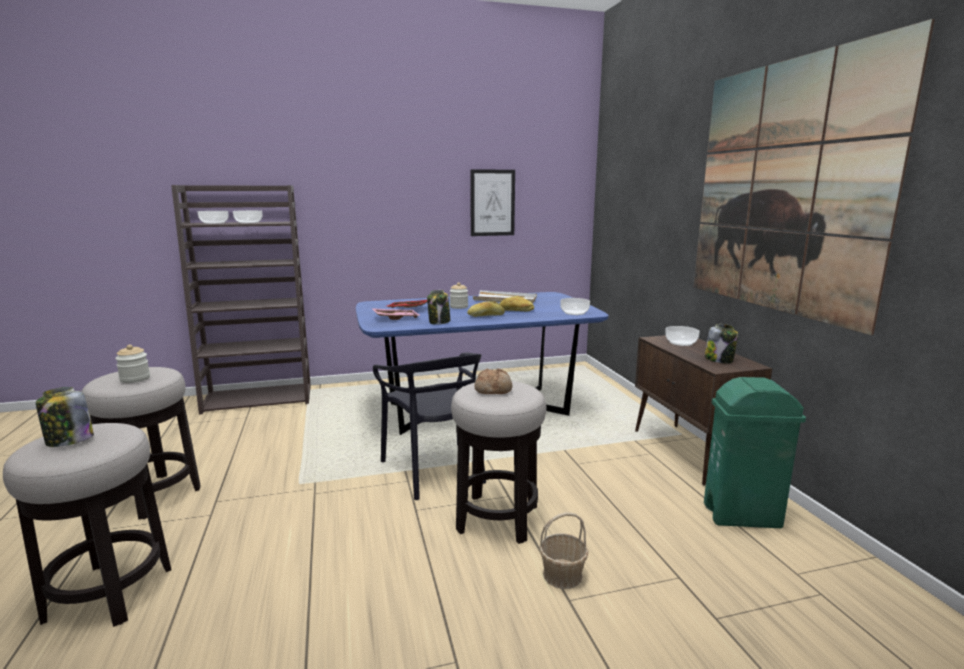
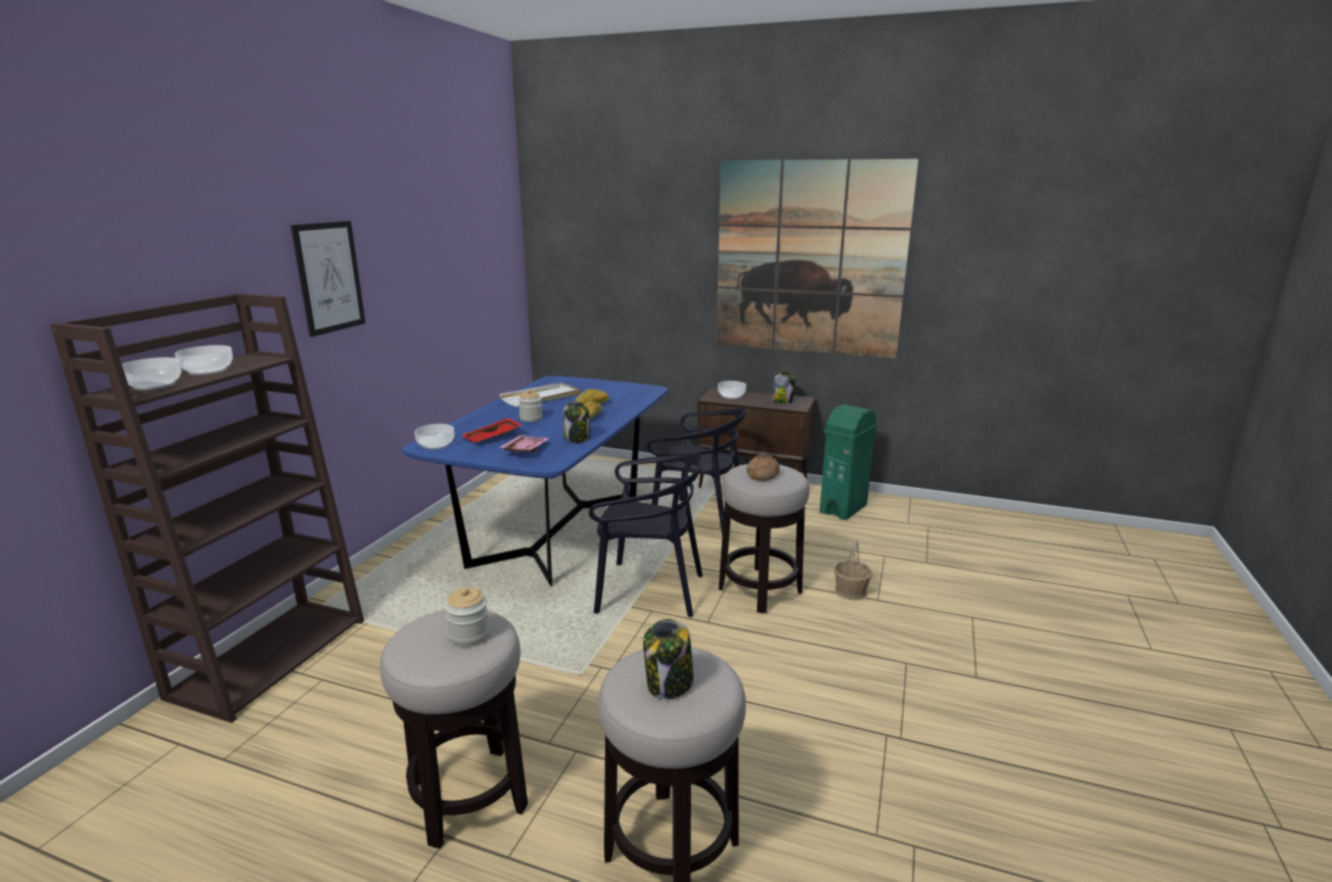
camera: 55 degrees left, 5 degrees up
picture [470,169,515,236] -> picture moved to [291,221,365,337]
bowl [560,298,590,315] -> bowl moved to [414,424,454,450]
none -> black chair [647,408,747,534]

